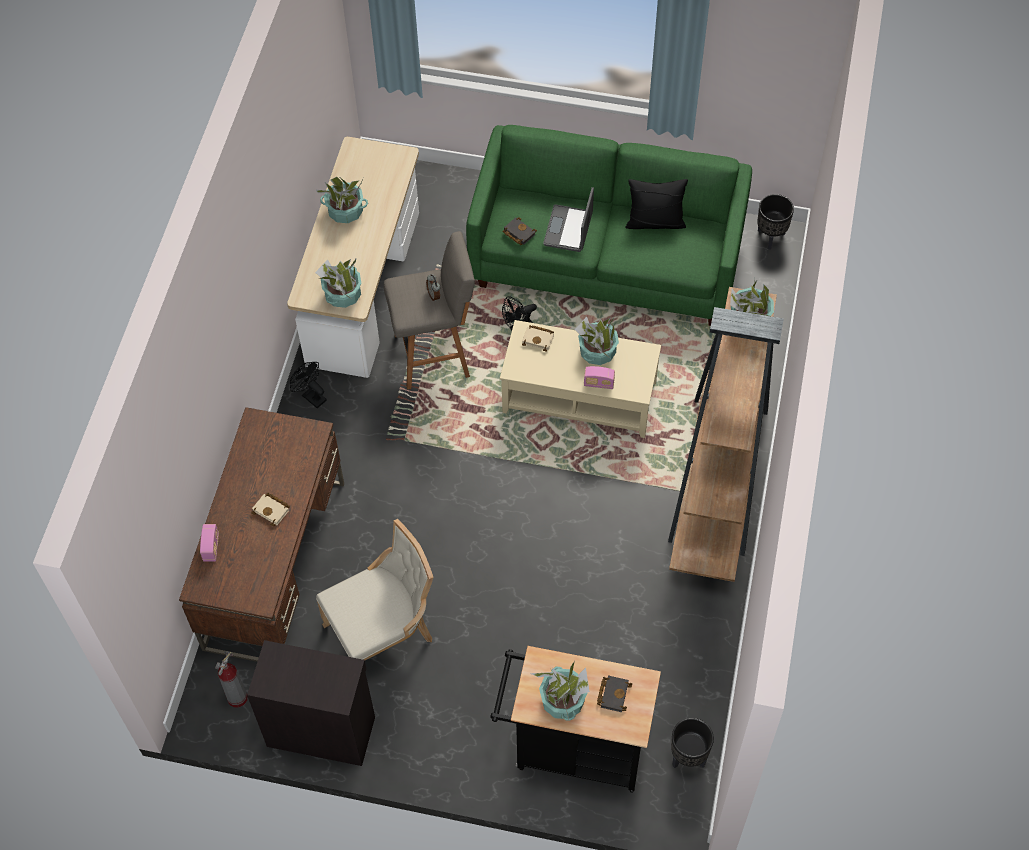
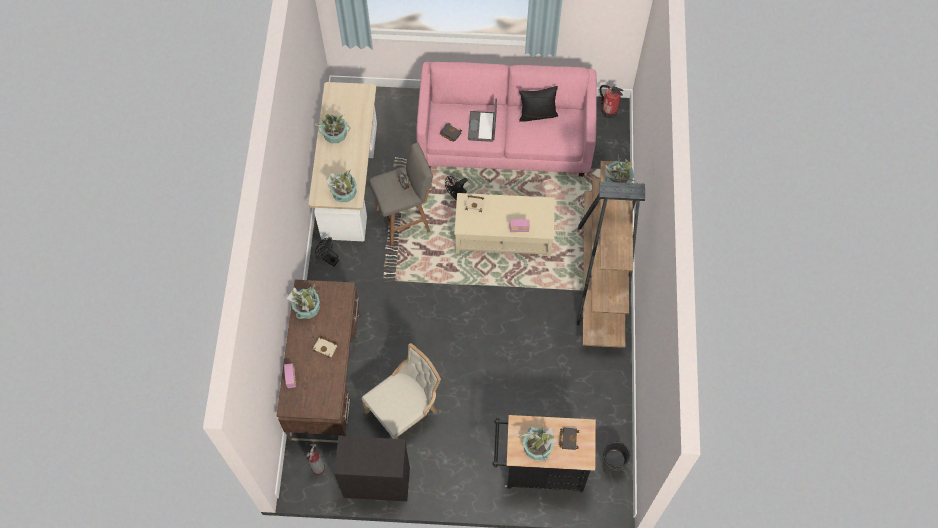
camera: 10 degrees left, 5 degrees up
green sofa [466,125,752,326] -> pink sofa [416,62,597,177]
potted plant [575,317,619,365] -> potted plant moved to [287,283,320,319]
black planter [757,194,794,250] -> fire extinguisher [600,85,624,118]

